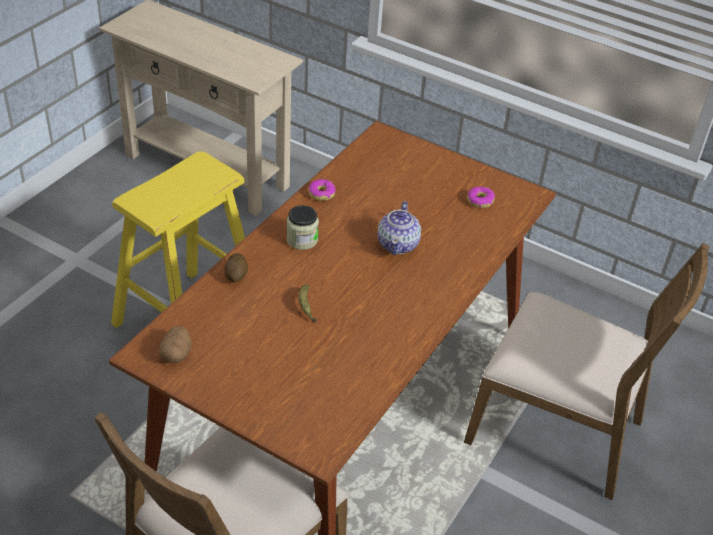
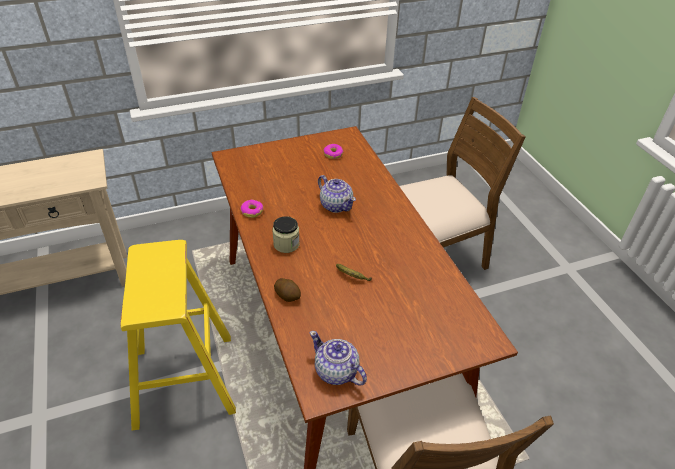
camera: 50 degrees left, 0 degrees up
potato [159,326,192,363] -> teapot [310,331,367,386]

